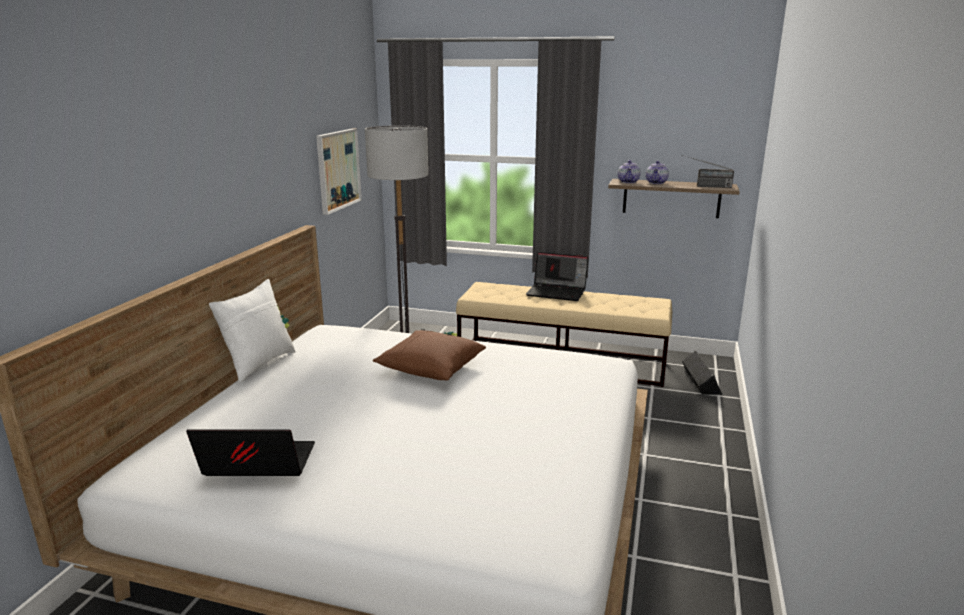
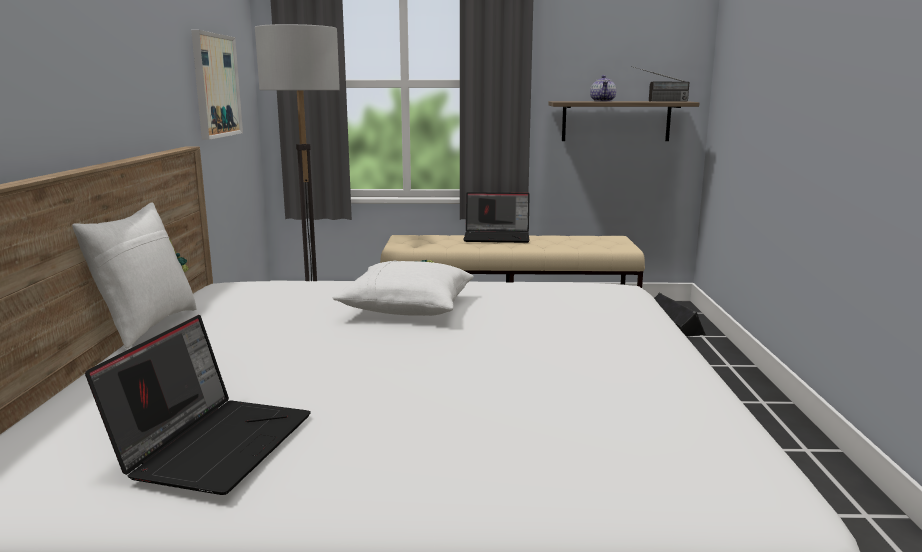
camera: 15 degrees left, 5 degrees down
laptop [186,429,315,476] -> laptop turned 120 degrees clockwise [85,315,311,495]
brown pillow [373,330,486,380] -> white pillow [333,260,474,316]
teapot [618,160,640,183] -> none

